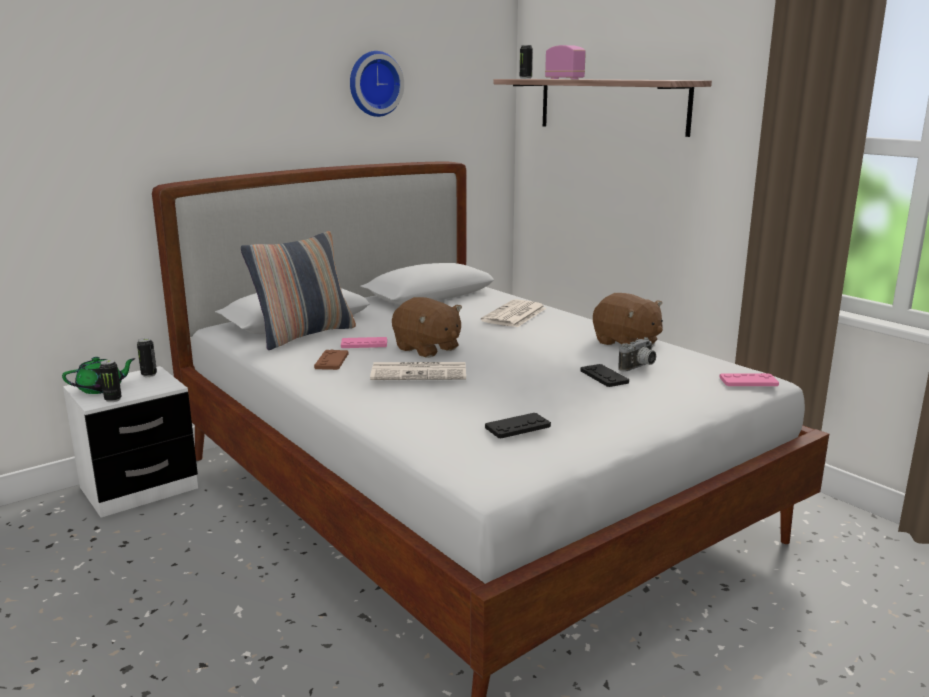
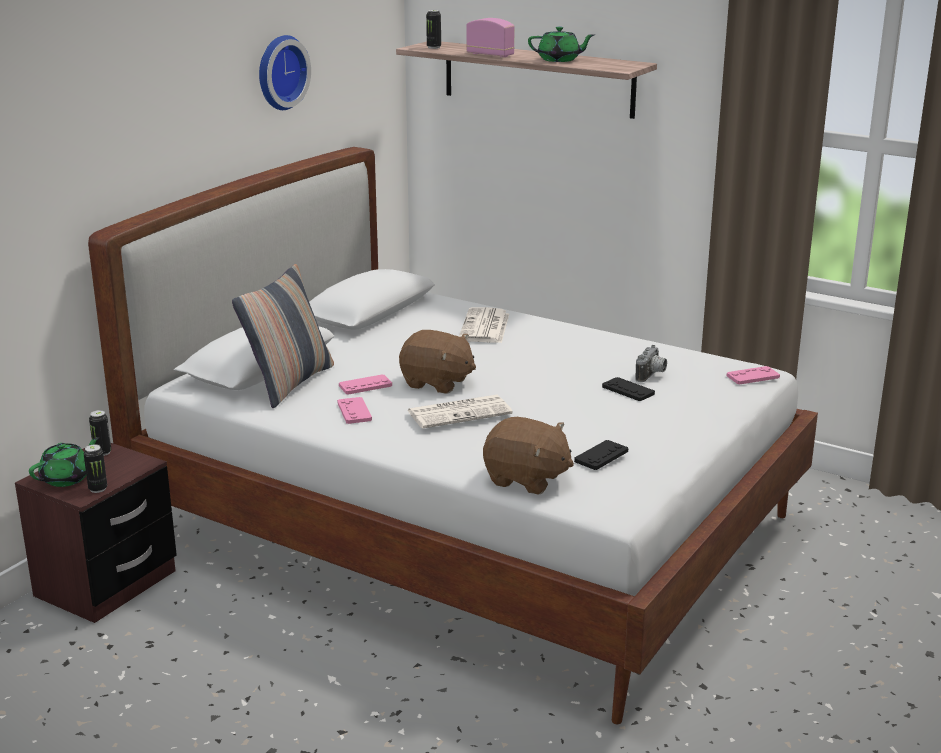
camera: 20 degrees left, 5 degrees up
white nightstand [63,366,198,518] -> brown nightstand [15,443,177,623]
brown game controller [314,350,348,370] -> pink game controller [337,397,372,424]
brown plush toy [593,293,663,345] -> brown plush toy moved to [483,417,574,495]
none -> green teapot [528,26,594,62]

